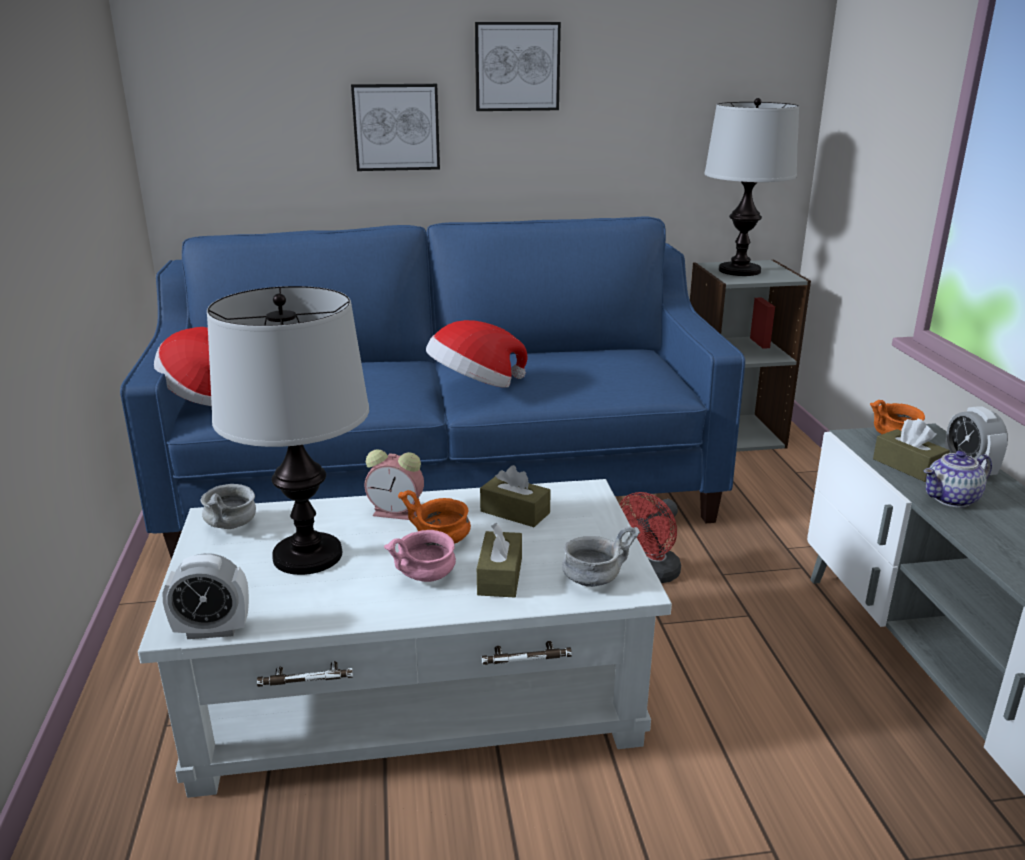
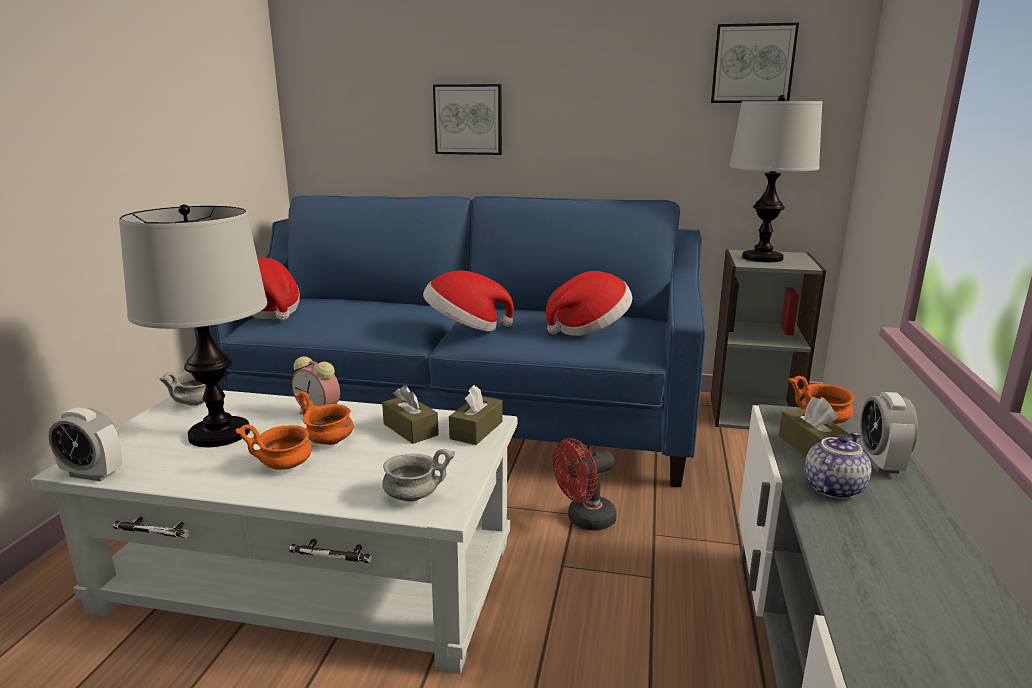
camera: 20 degrees right, 5 degrees down
pink bowl [384,530,456,582] -> orange bowl [236,424,312,470]
picture [475,22,561,111] -> picture moved to [711,23,799,103]
brown tissue box [477,523,522,598] -> brown tissue box moved to [449,385,503,445]
teapot [923,451,992,508] -> teapot turned 135 degrees clockwise [805,432,871,499]
none -> hat [546,271,632,336]

